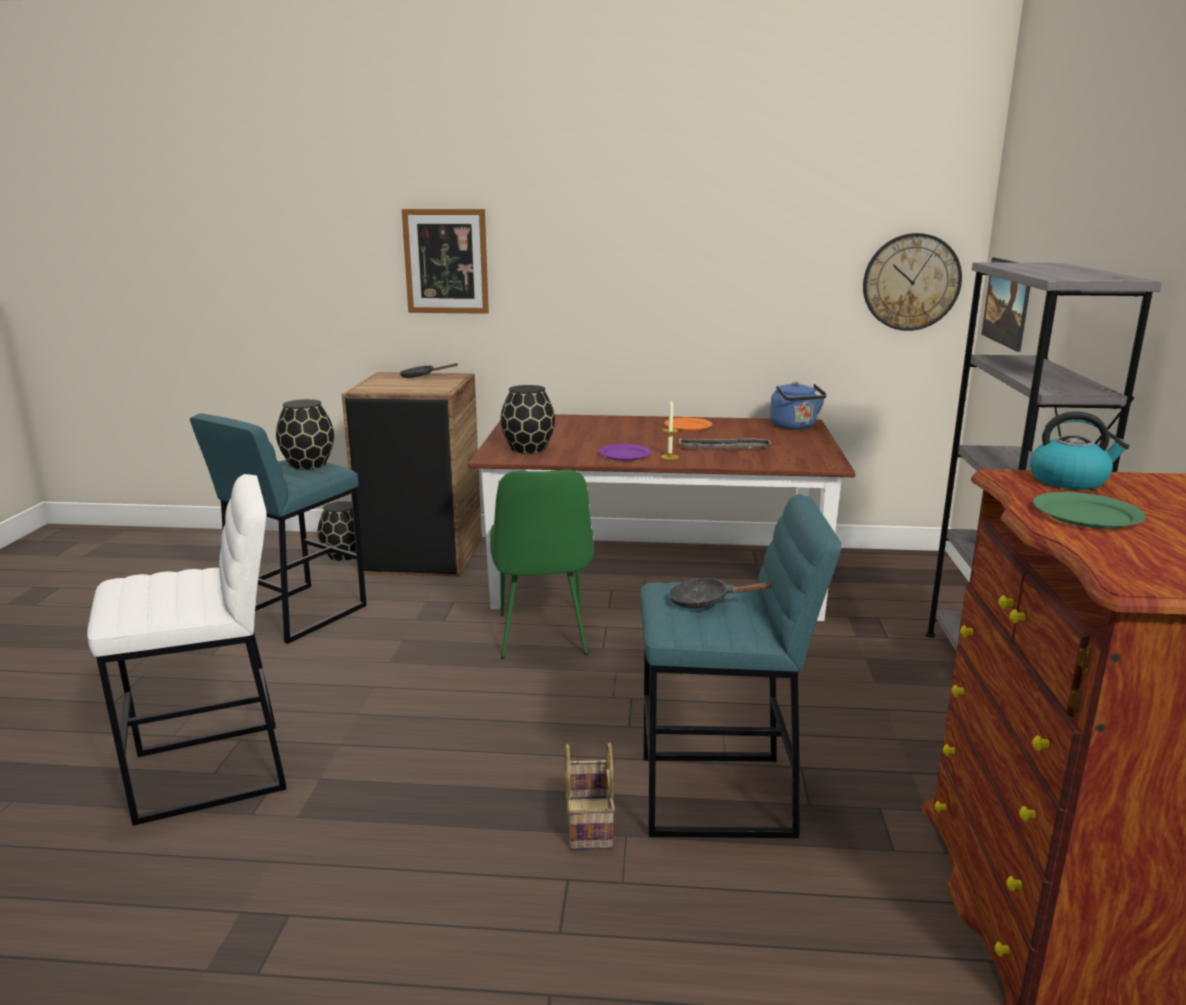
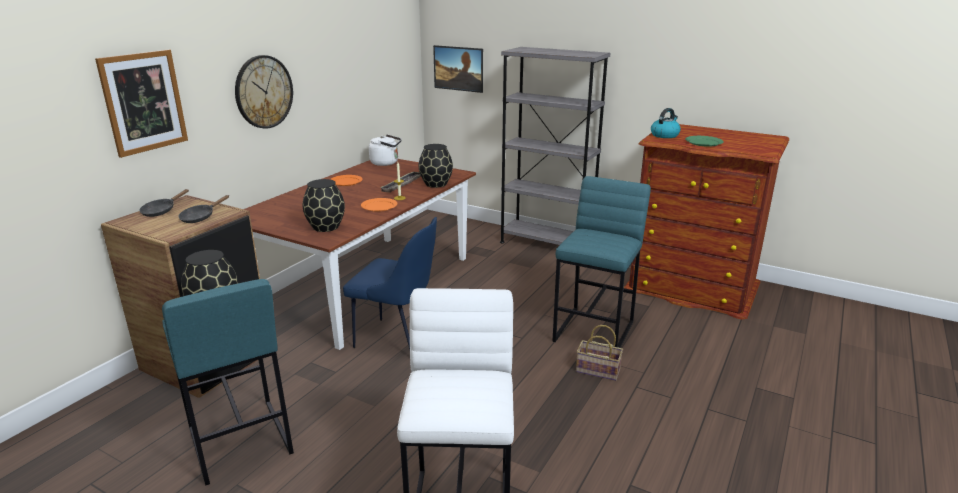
camera: 65 degrees left, 5 degrees up
black vase [318,501,356,561] -> black vase moved to [419,144,453,188]
green chair [490,470,594,659] -> blue chair [343,217,437,349]
purple plate [598,444,652,461] -> orange plate [361,198,397,212]
black frying pan [668,578,773,609] -> black frying pan moved to [178,195,229,223]
blue kettle [770,382,827,430] -> white kettle [369,134,402,166]
wall clock [863,233,962,331] -> wall clock moved to [235,55,293,129]

